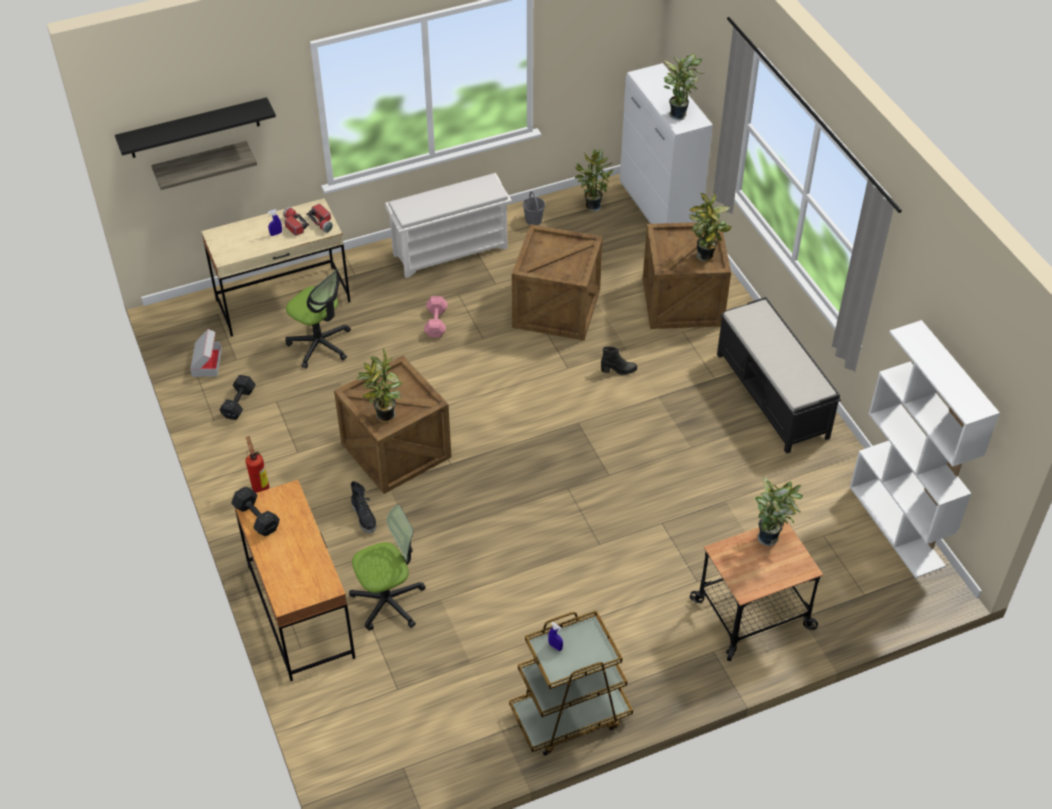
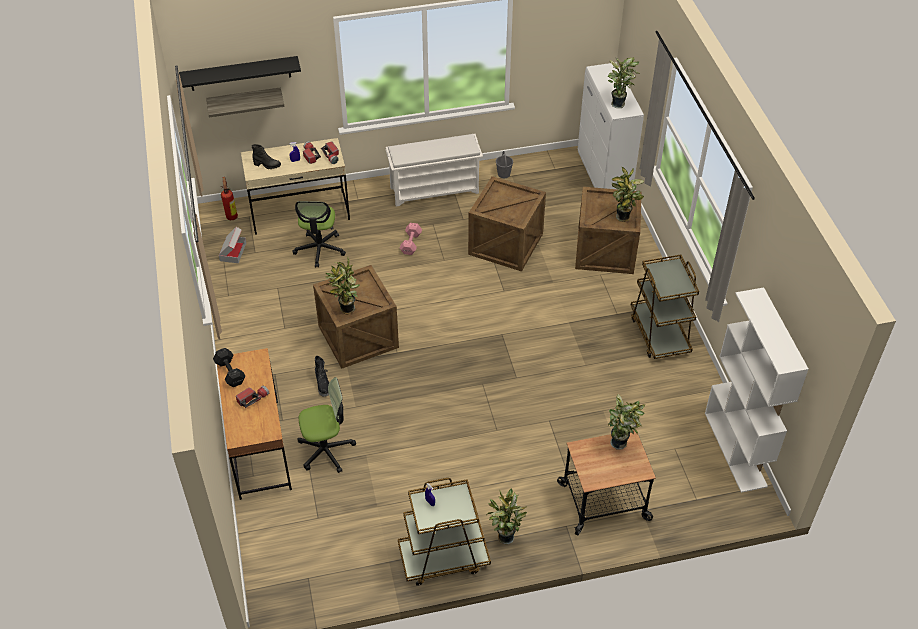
camera: 10 degrees right, 0 degrees up
black dumbbell [220,375,256,420] -> none
fire extinguisher [243,436,269,493] -> fire extinguisher moved to [219,177,238,220]
office chair [285,269,351,368] -> office chair turned 45 degrees clockwise [292,201,346,267]
potted plant [574,148,613,212] -> potted plant moved to [486,489,527,544]
black boot [601,346,637,375] -> black boot moved to [252,144,281,169]
black bench [717,297,841,454] -> brown cart [631,255,699,359]
none -> flashlight [236,386,269,408]

